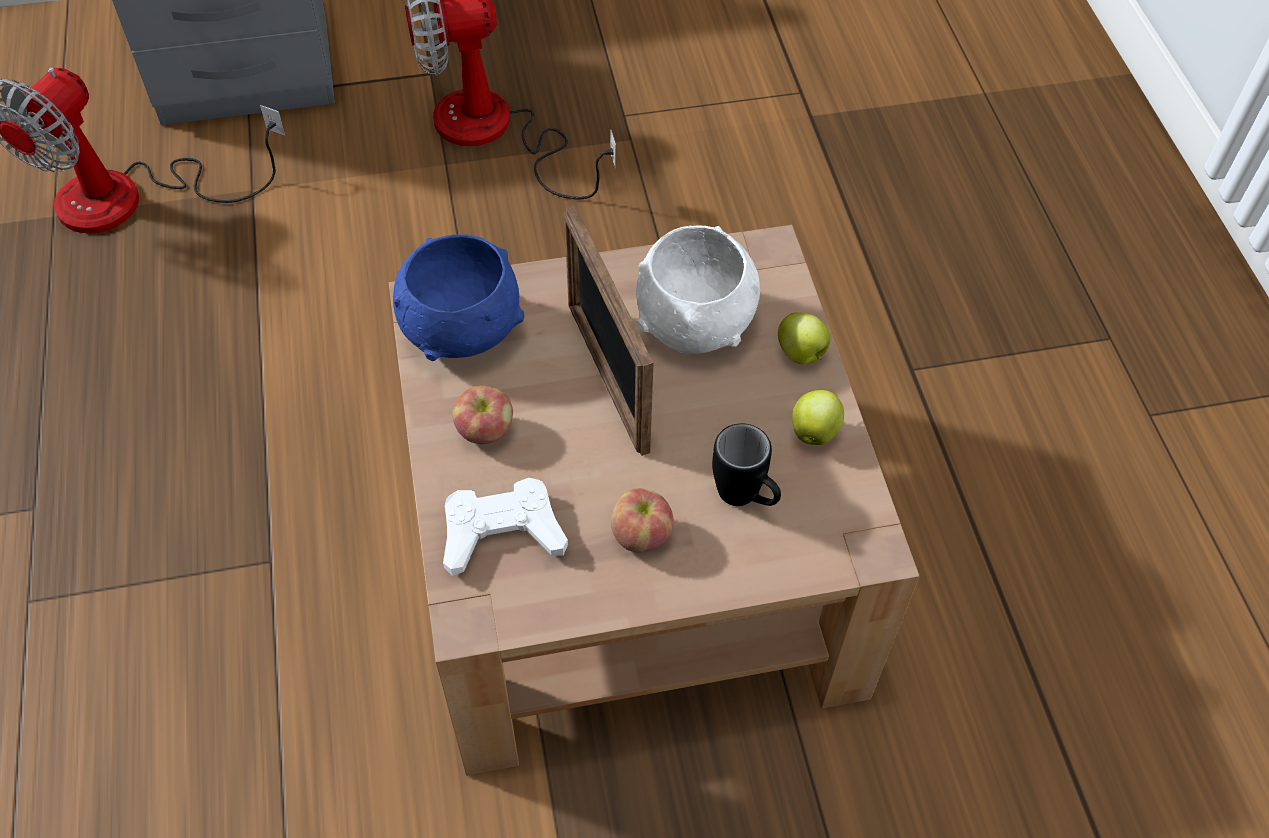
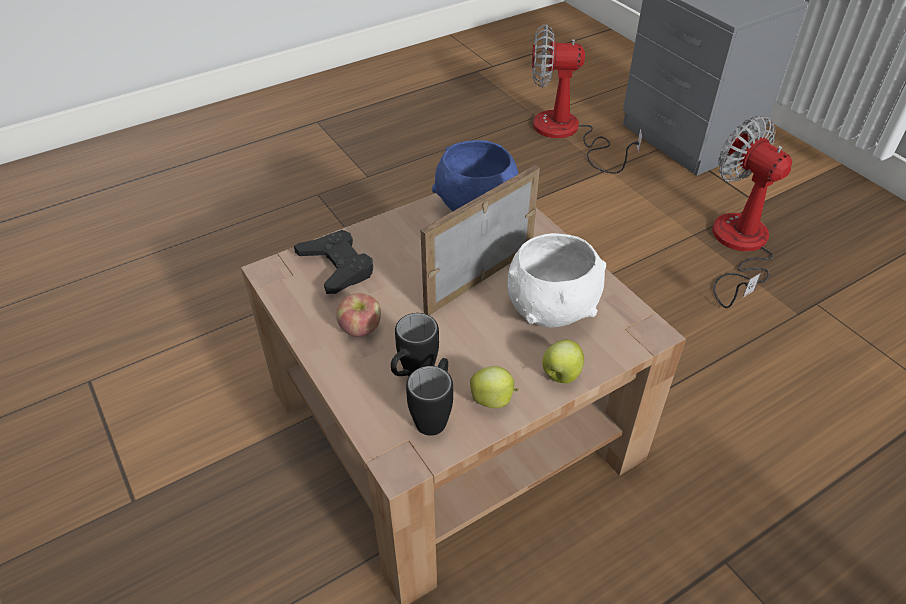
camera: 70 degrees right, 10 degrees down
white game controller [443,478,568,576] -> black game controller [294,230,373,294]
apple [452,386,513,444] -> none
none -> black mug [406,358,453,436]

